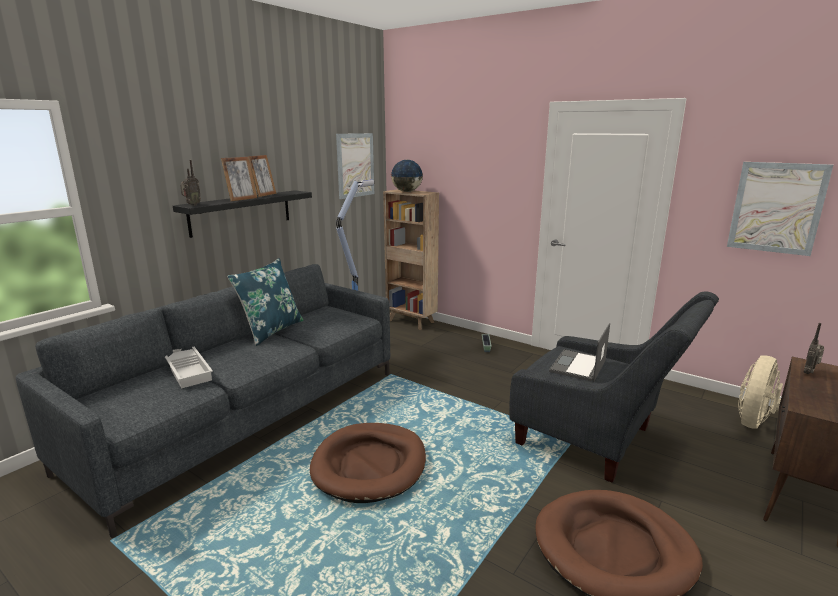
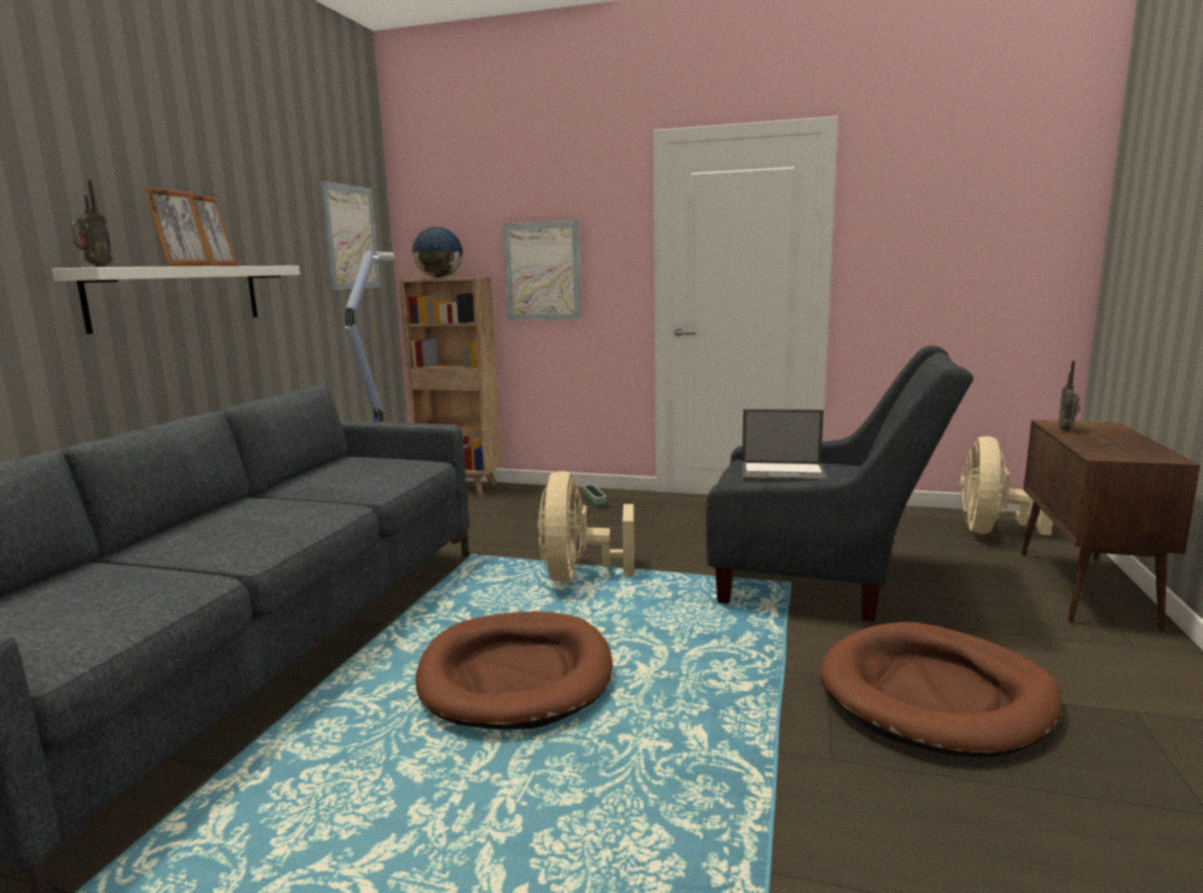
camera: 20 degrees left, 5 degrees down
white tray [165,347,213,388] -> none
black shelf [173,190,312,238] -> white shelf [51,266,300,334]
blue pillow [227,258,304,346] -> none
laptop [549,323,610,382] -> laptop turned 90 degrees counterclockwise [742,409,828,482]
picture [727,162,833,256] -> picture moved to [503,220,582,320]
none -> beige fan [538,471,634,582]

